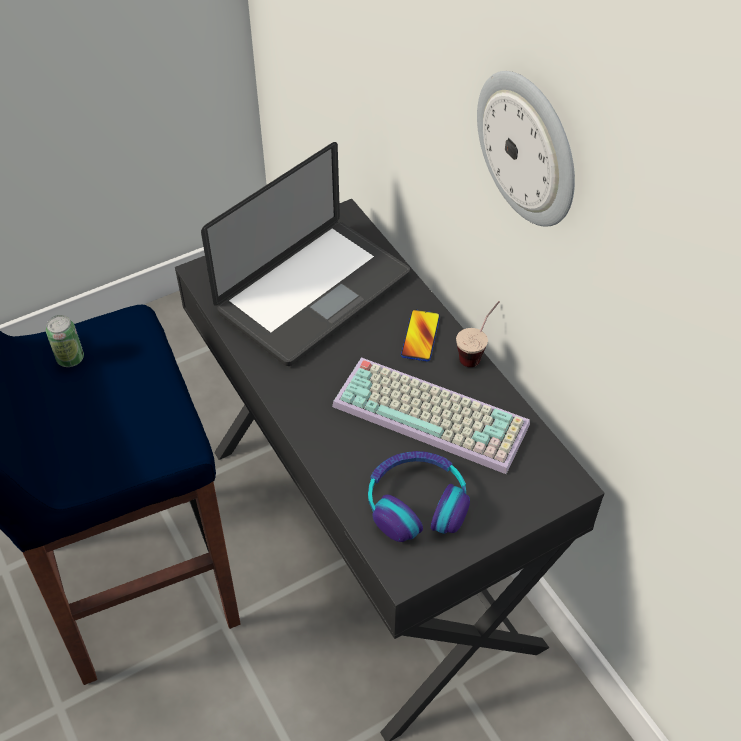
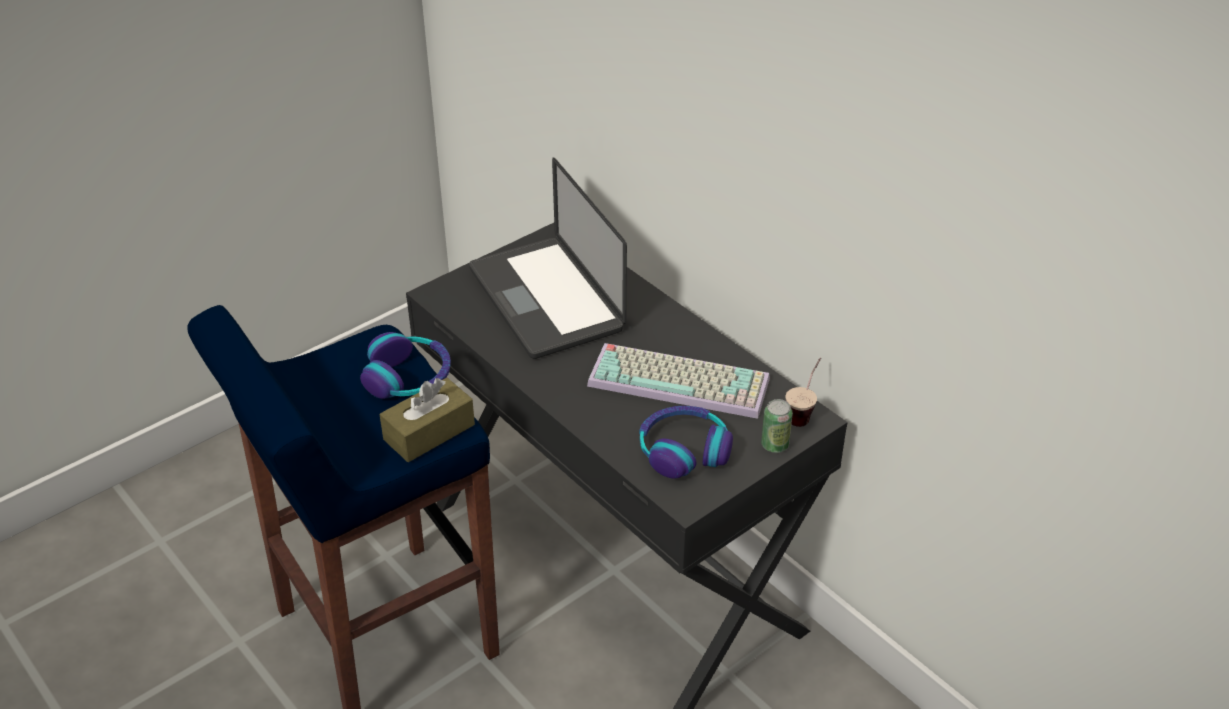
camera: 10 degrees left, 10 degrees down
can [46,315,84,367] -> can moved to [761,399,793,453]
laptop [201,142,410,366] -> laptop turned 120 degrees clockwise [469,158,627,359]
phone [401,309,440,362] -> none
cup [456,301,499,367] -> cup moved to [785,358,821,427]
wall clock [477,71,575,227] -> none
none -> headphones [360,332,451,399]
none -> brown tissue box [379,378,475,462]

